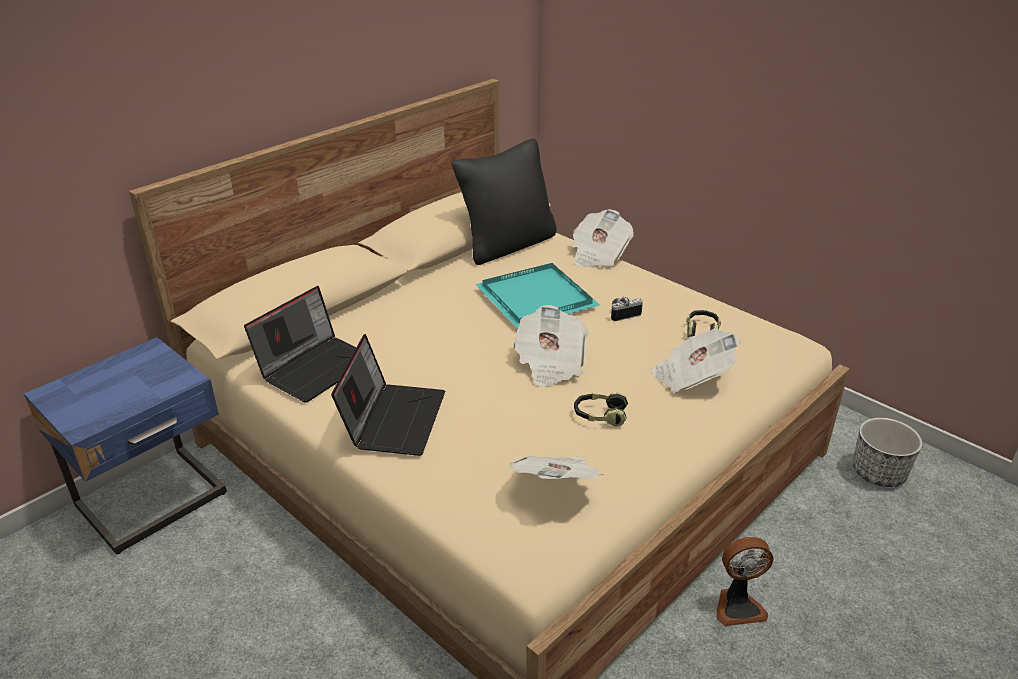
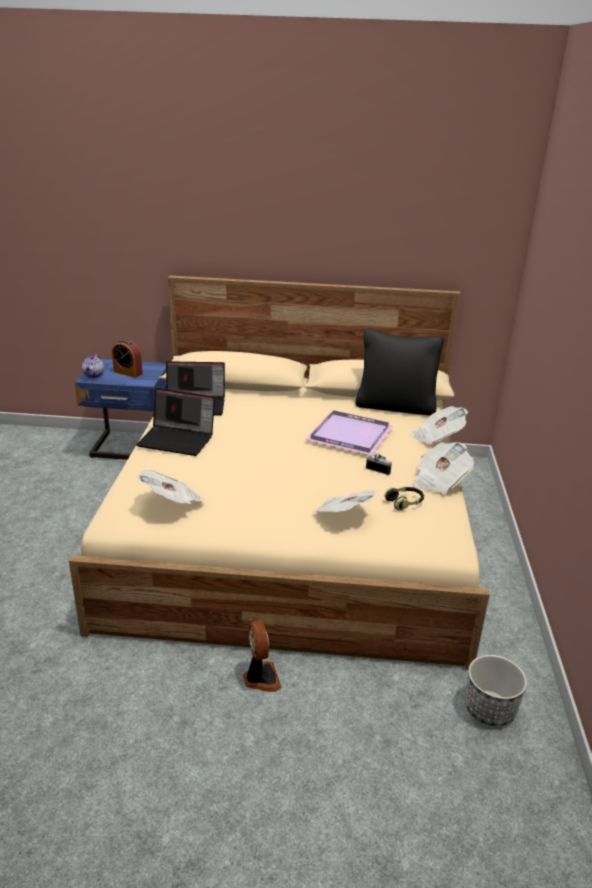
camera: 50 degrees right, 5 degrees down
laptop [331,334,445,456] -> laptop turned 45 degrees clockwise [136,388,215,456]
turquoise tray [475,263,600,328] -> purple tray [305,410,393,456]
newspaper [513,305,588,387] -> newspaper moved to [413,442,474,493]
headphones [574,392,628,427] -> none
fan [717,537,773,626] -> fan turned 150 degrees counterclockwise [243,620,282,692]
none -> teapot [82,355,104,378]
none -> alarm clock [112,339,143,378]

